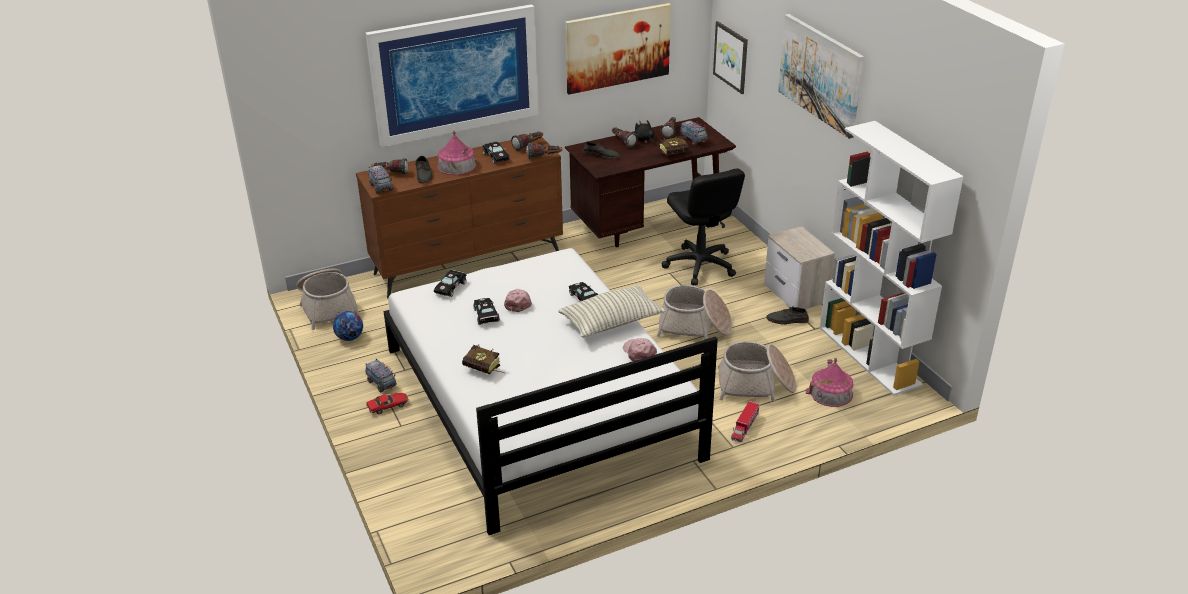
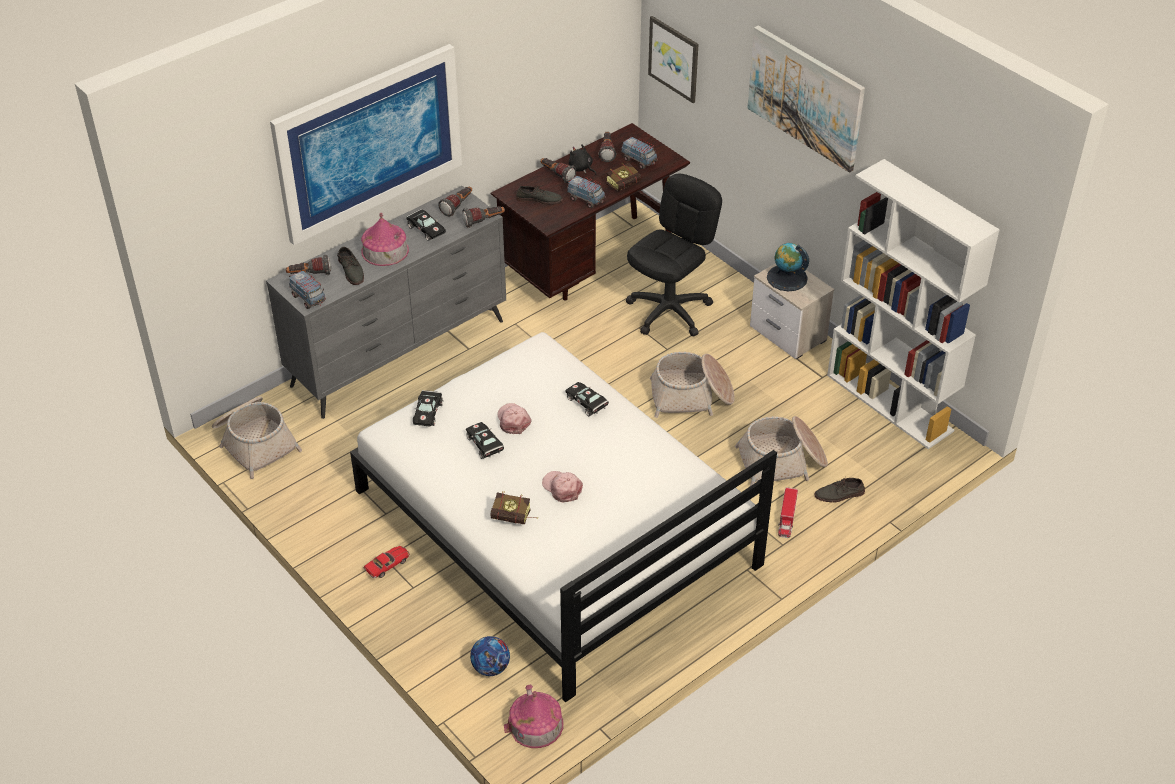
camera: 15 degrees left, 10 degrees up
football [333,311,363,341] -> football moved to [470,636,510,676]
brown dresser [356,137,563,298] -> grey dresser [266,186,506,419]
toy truck [365,359,397,392] -> toy truck moved to [567,175,606,208]
pillow [558,285,665,338] -> none
picture [565,3,671,94] -> none
pink cap [623,338,657,361] -> pink cap moved to [542,471,583,502]
black office chair [662,169,745,285] -> black office chair turned 105 degrees counterclockwise [626,174,722,337]
grey shoe [766,307,809,325] -> grey shoe moved to [814,478,865,503]
toy house [806,358,853,407] -> toy house moved to [504,684,563,748]
none -> globe [767,243,809,291]

